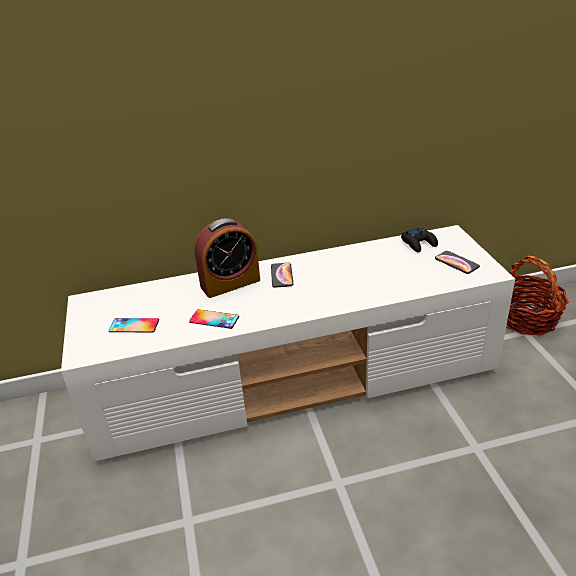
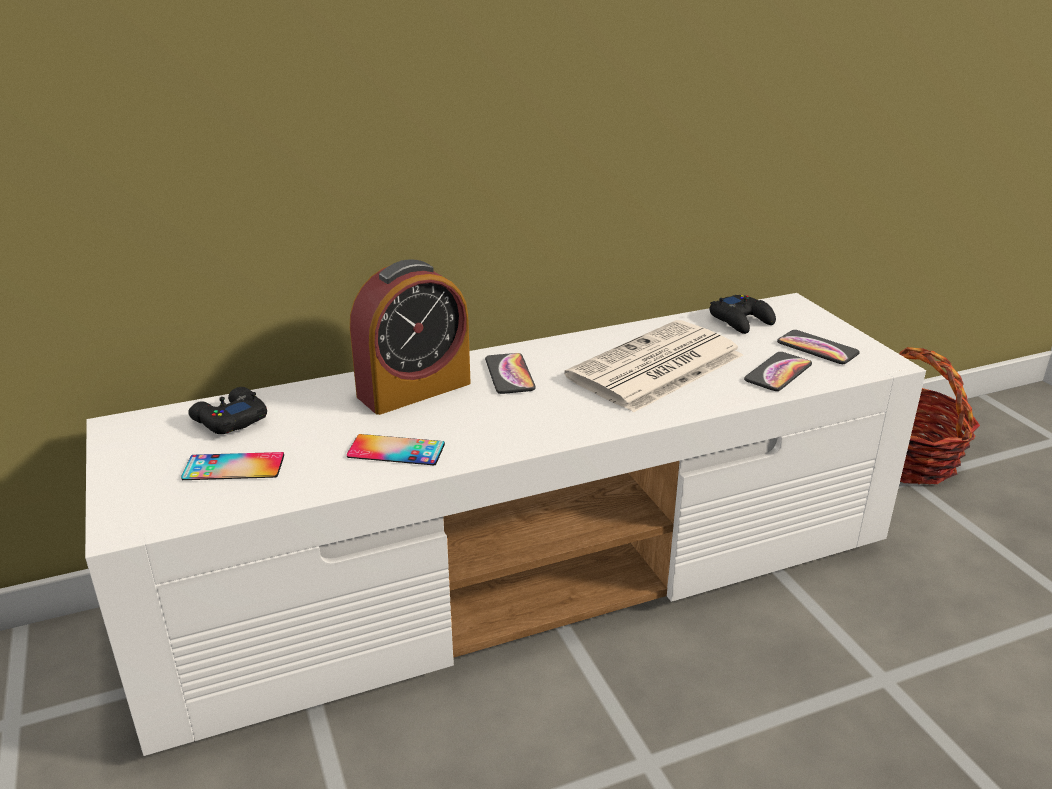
camera: 10 degrees left, 5 degrees down
none -> black game controller [188,387,267,434]
none -> newspaper [564,320,743,412]
none -> phone [744,352,812,391]

